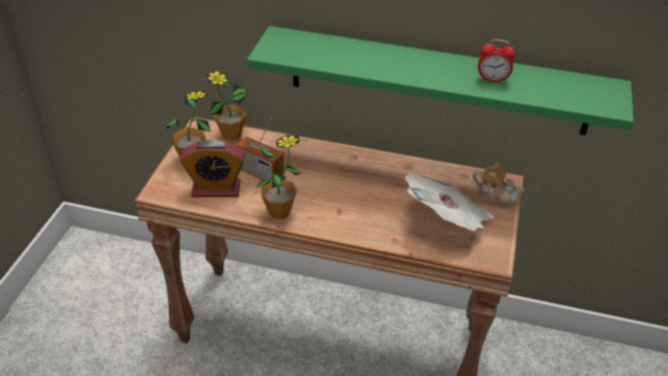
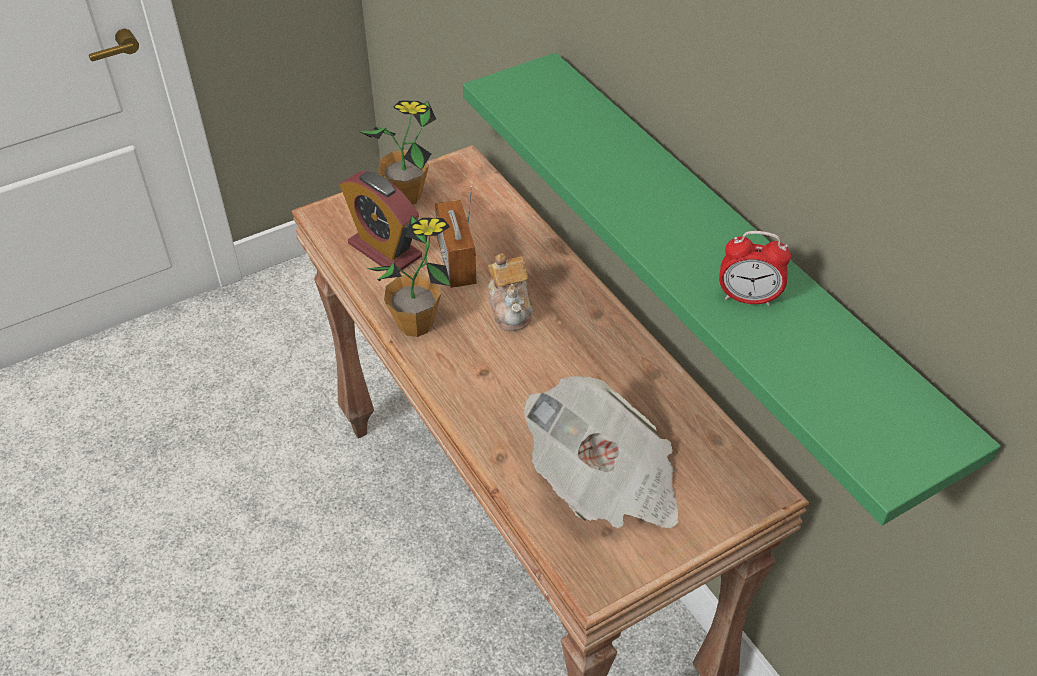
camera: 45 degrees right, 5 degrees up
potted plant [206,70,246,140] -> none
teapot [473,163,525,209] -> teapot moved to [488,253,533,331]
alarm clock [478,39,515,83] -> alarm clock turned 45 degrees counterclockwise [719,231,791,306]

